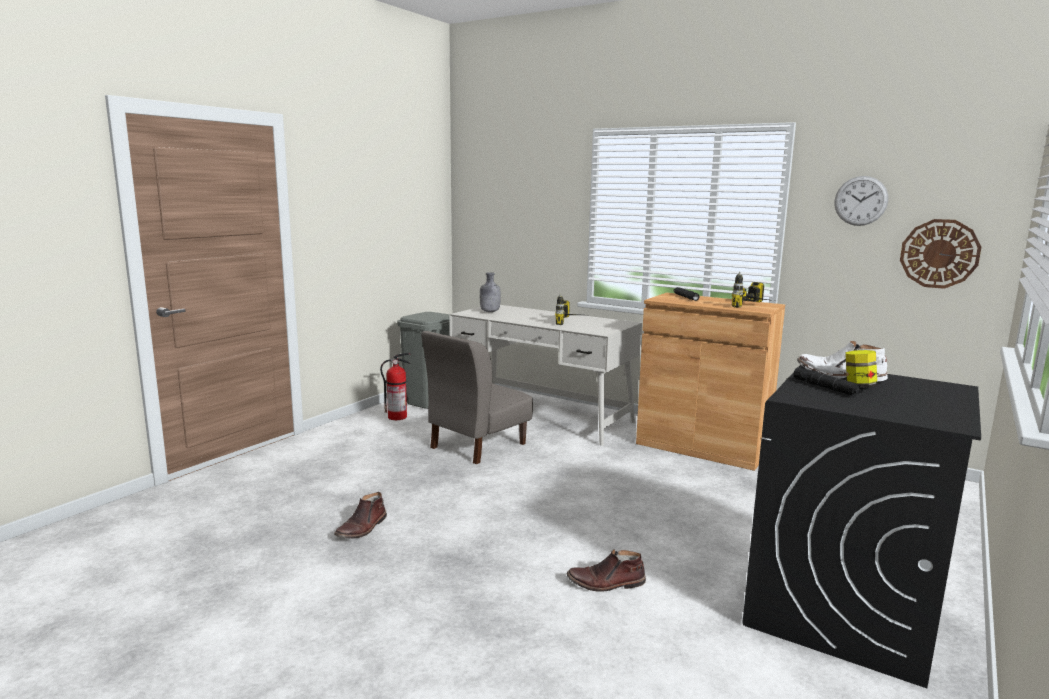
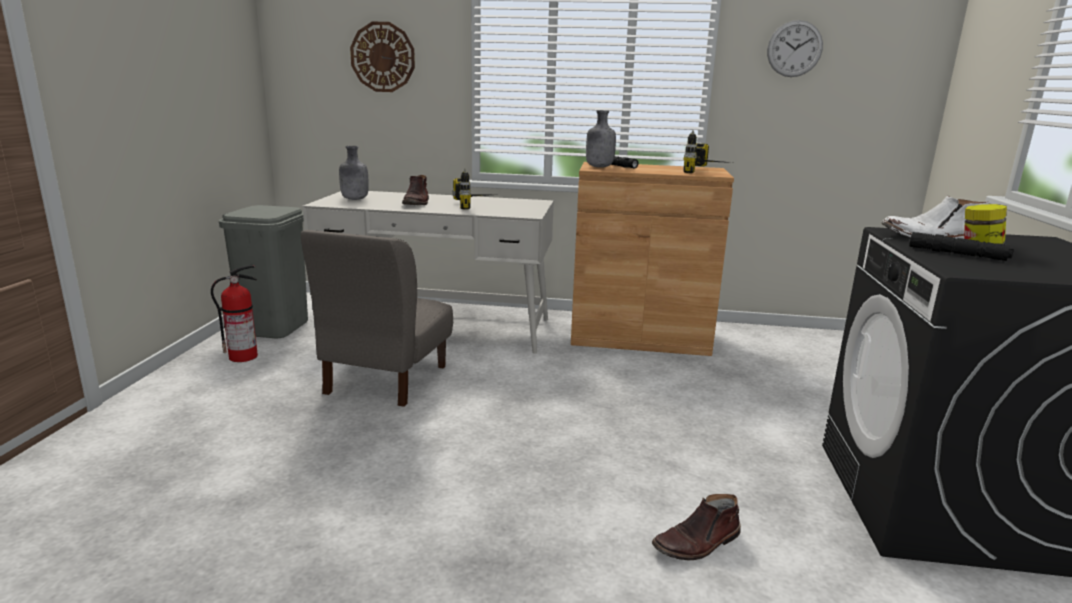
camera: 25 degrees left, 5 degrees up
brown boot [334,492,387,539] -> brown boot moved to [402,175,429,205]
wall clock [900,219,981,289] -> wall clock moved to [350,22,415,92]
none -> grey bottle [586,110,616,168]

